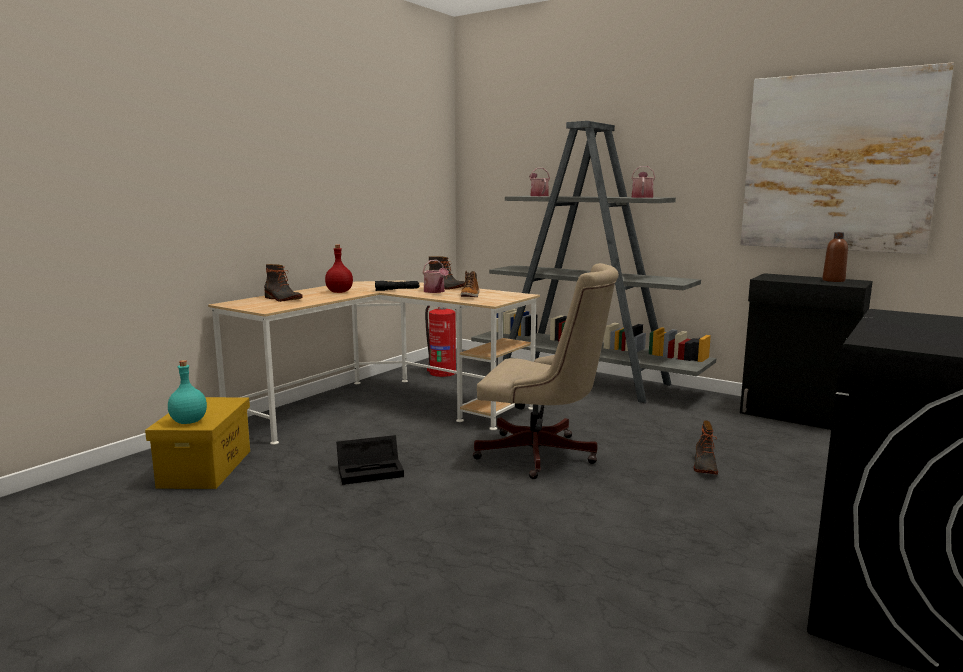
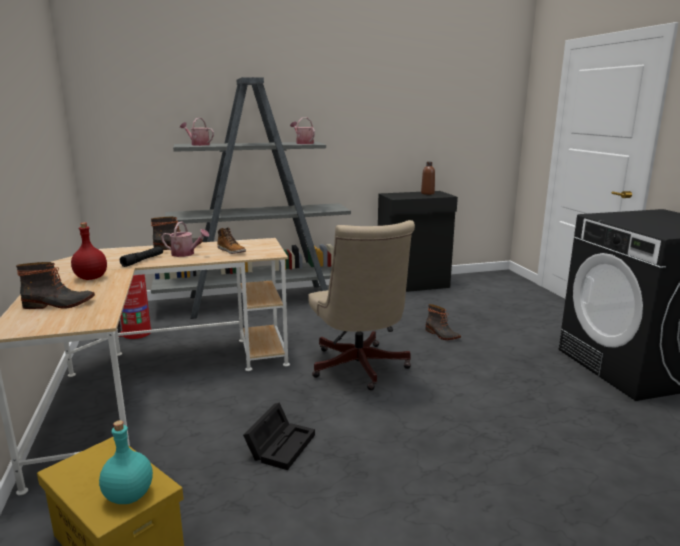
camera: 50 degrees left, 5 degrees up
beige office chair [473,263,619,479] -> beige office chair turned 105 degrees clockwise [308,220,415,390]
picture [740,62,954,254] -> none

